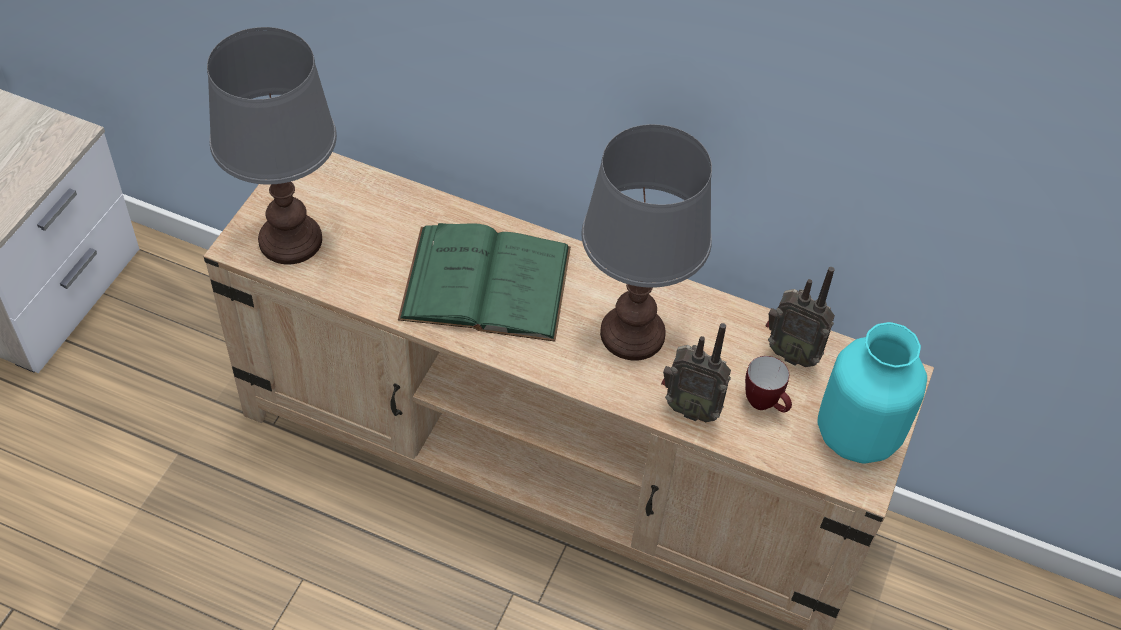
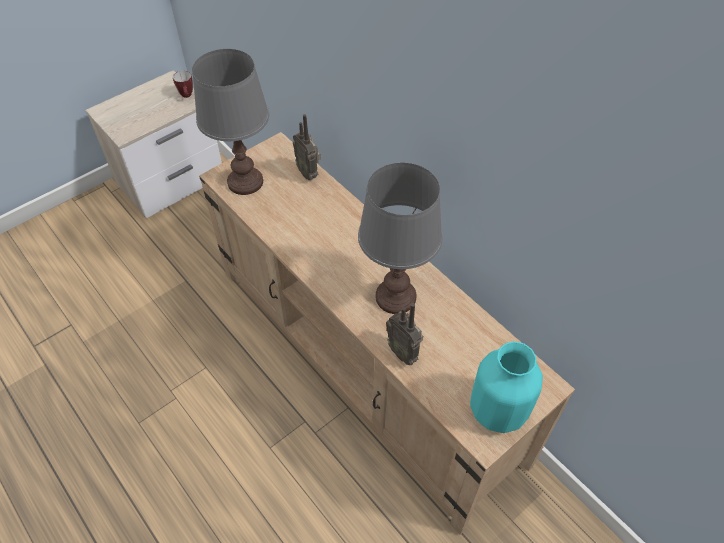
camera: 30 degrees right, 0 degrees up
green book [398,223,571,342] -> none
mug [745,356,792,412] -> mug moved to [173,71,193,98]
radio [766,267,835,367] -> radio moved to [293,114,321,180]

